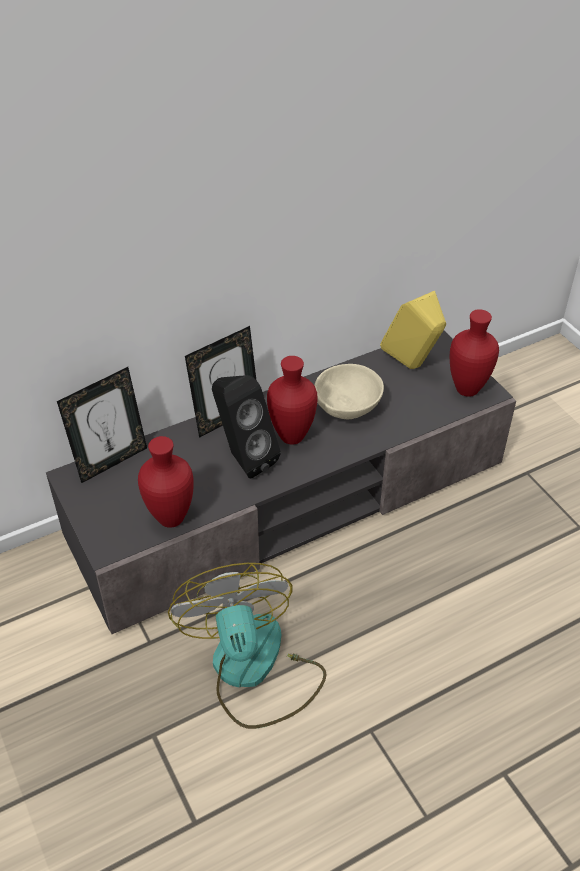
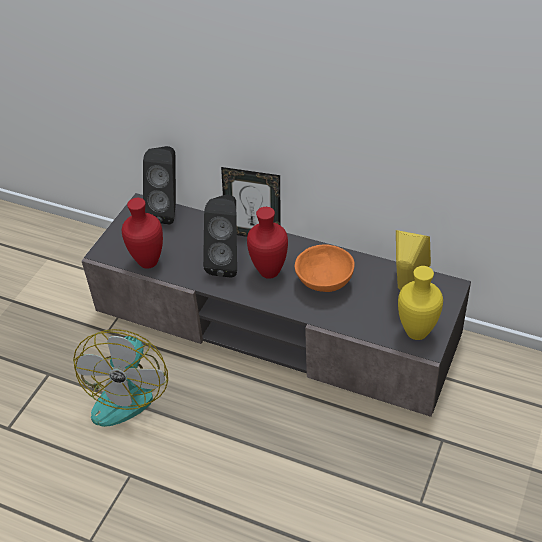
camera: 55 degrees right, 0 degrees up
picture frame [57,367,147,483] -> black speaker [143,146,176,224]
fan [168,563,327,729] -> fan turned 150 degrees clockwise [73,329,168,427]
beige bowl [314,364,384,419] -> orange bowl [295,244,355,292]
red vase [450,309,499,397] -> yellow vase [398,266,443,340]

